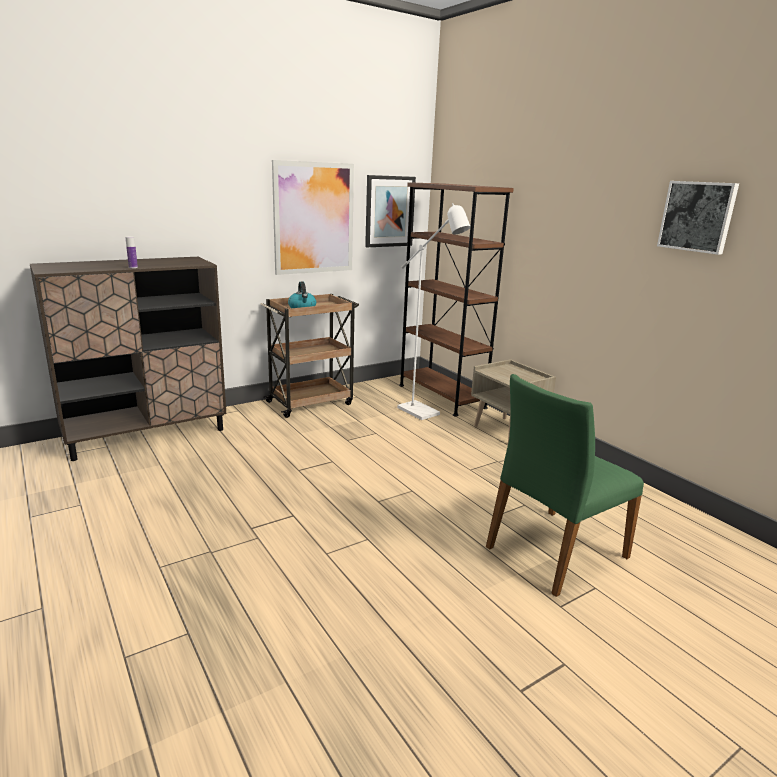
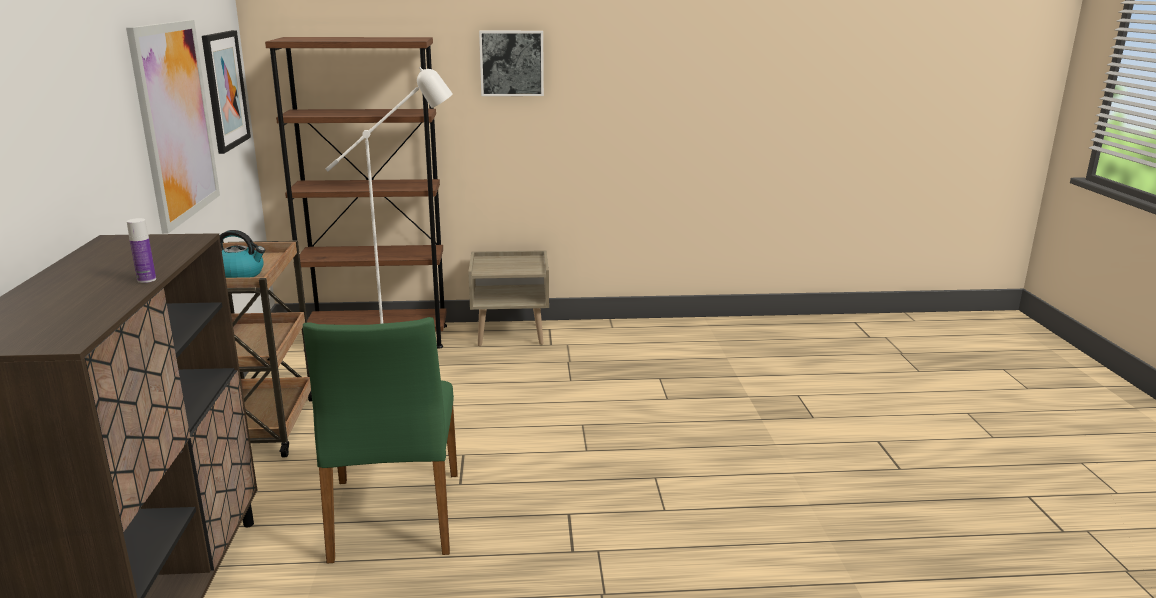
camera: 60 degrees left, 0 degrees up
green chair [486,374,644,597] -> green chair moved to [303,317,458,564]
picture [657,181,739,255] -> picture moved to [479,31,544,96]

